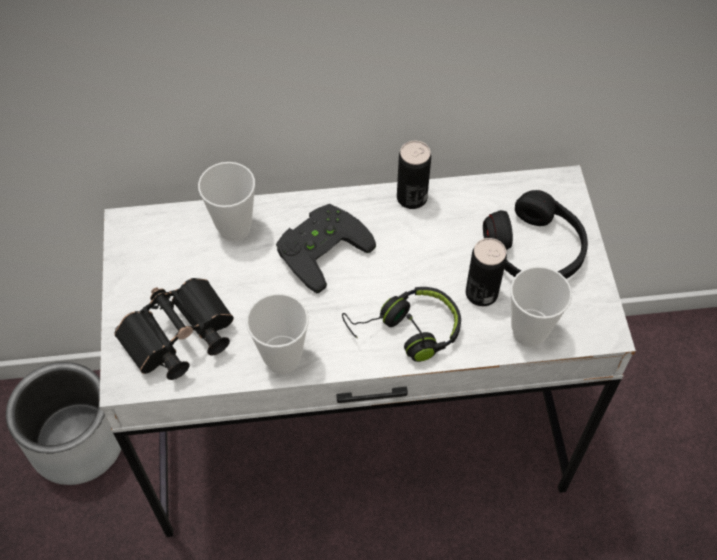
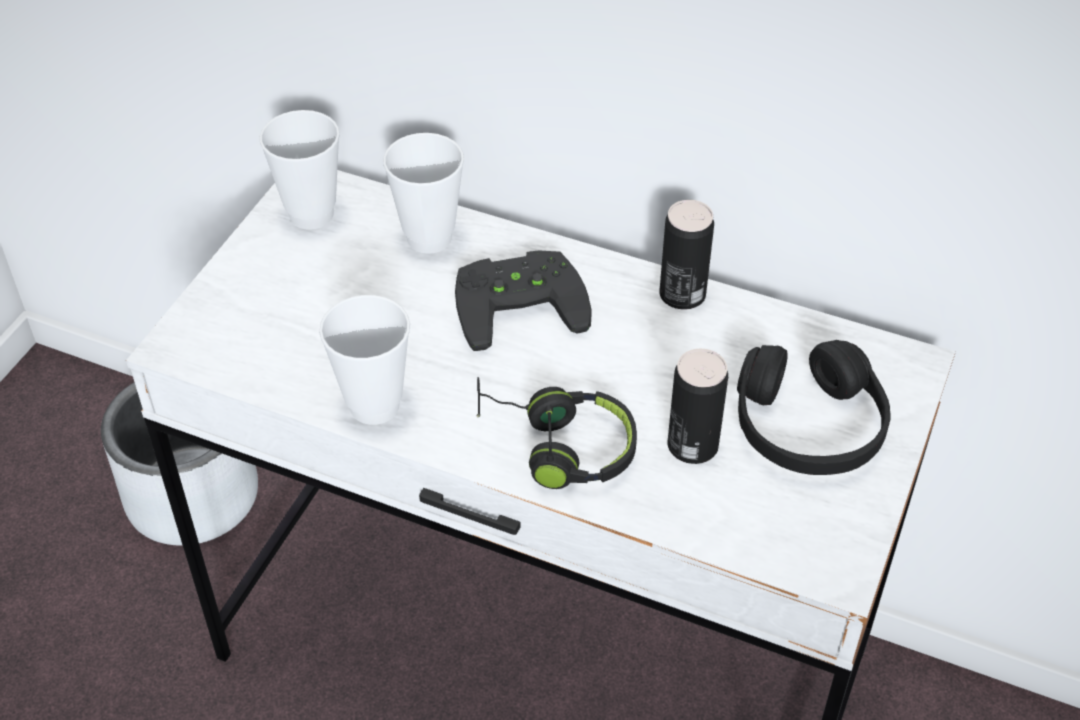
camera: 30 degrees right, 10 degrees down
black binoculars [114,278,234,380] -> none
cup [510,266,572,347] -> cup moved to [260,110,340,230]

